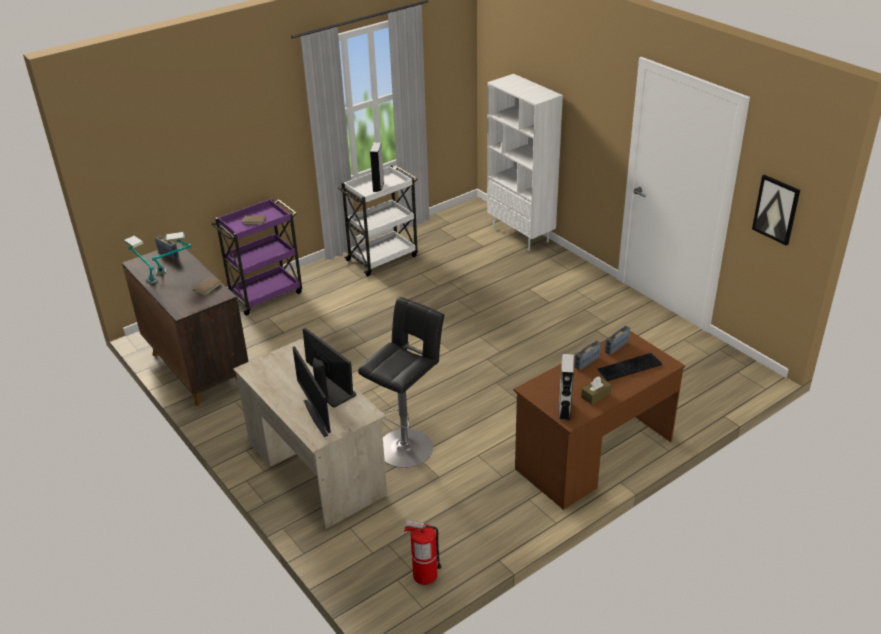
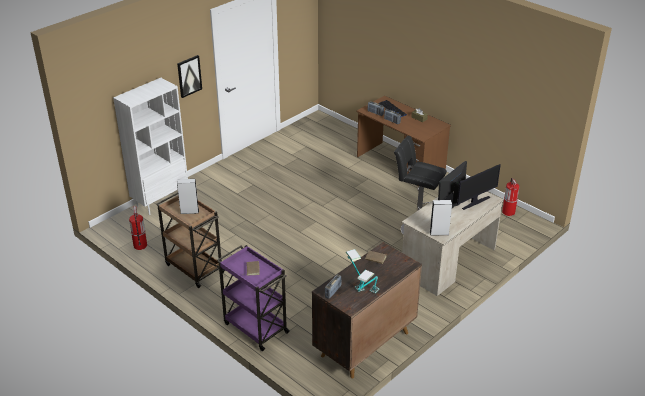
camera: 100 degrees left, 0 degrees up
white cart [338,165,418,276] -> brown cart [157,192,225,288]
grey speaker [558,354,574,421] -> grey speaker moved to [430,200,452,236]
picture [752,175,800,246] -> picture moved to [177,55,202,98]
none -> fire extinguisher [129,206,147,250]

